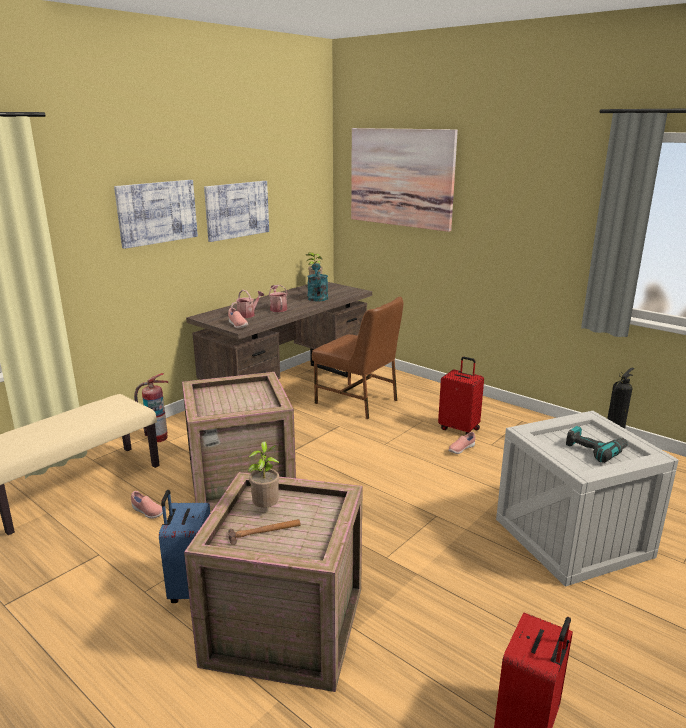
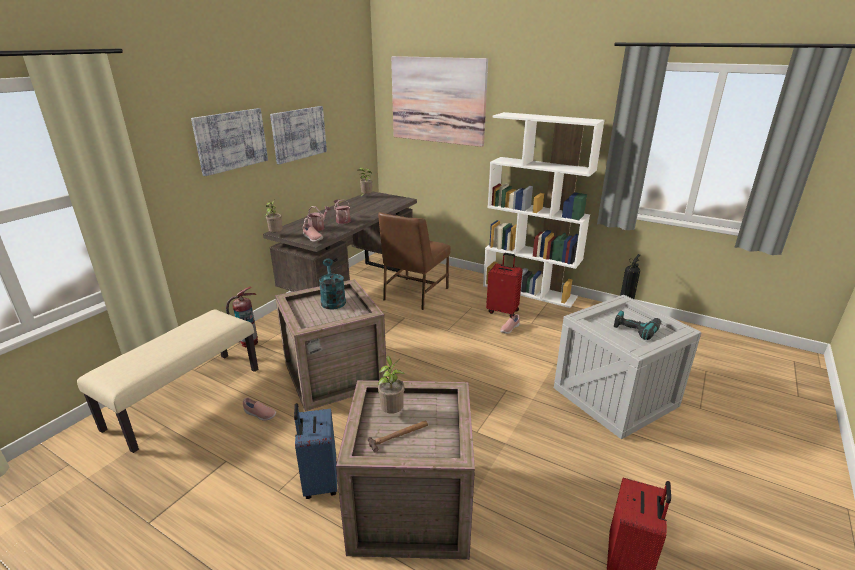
camera: 10 degrees left, 5 degrees up
turquoise watering can [307,263,328,301] -> turquoise watering can moved to [319,259,346,310]
brown chair [312,296,403,419] -> brown chair turned 90 degrees clockwise [378,212,451,310]
none -> potted plant [265,200,283,233]
none -> white bookcase [483,112,605,308]

